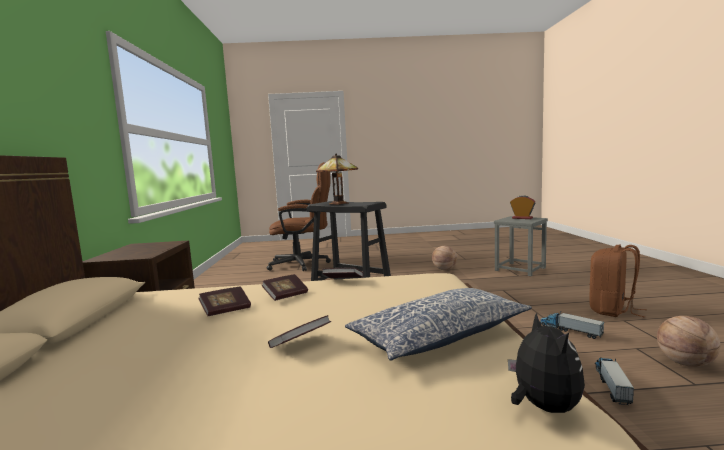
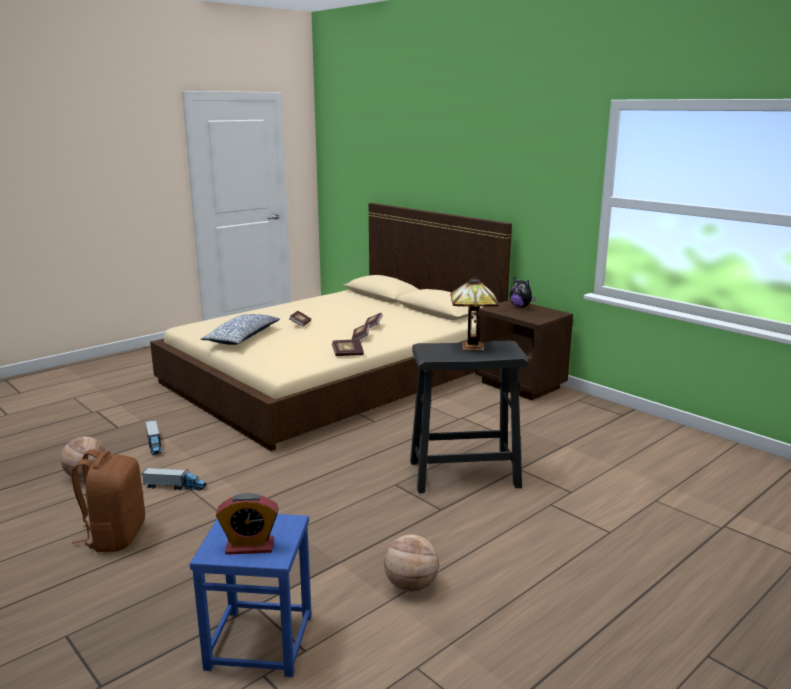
camera: 140 degrees right, 10 degrees up
brown office chair [267,162,331,271] -> none
grey stool [494,216,548,276] -> blue stool [189,514,312,677]
plush toy [508,313,585,413] -> plush toy moved to [510,278,536,307]

